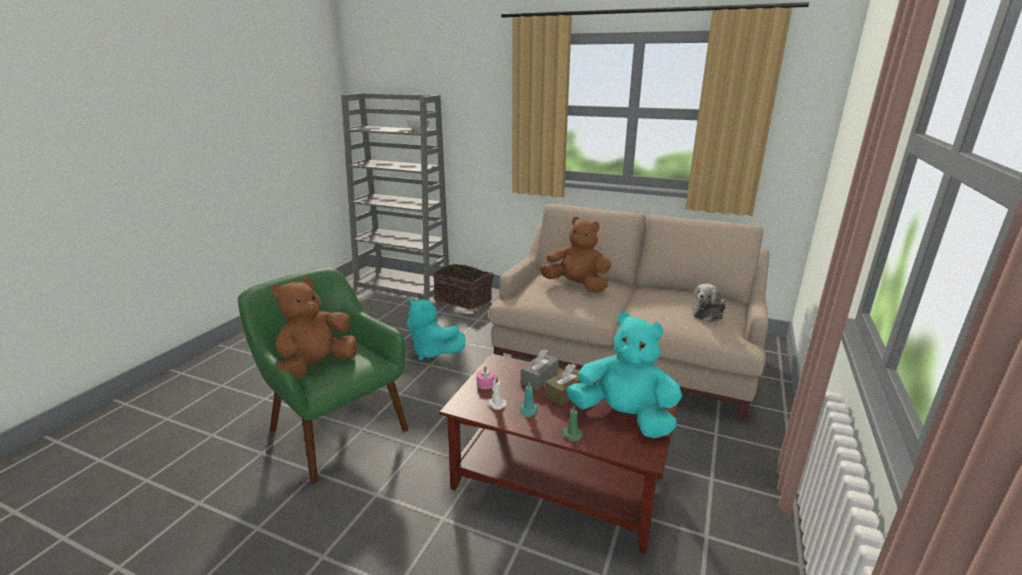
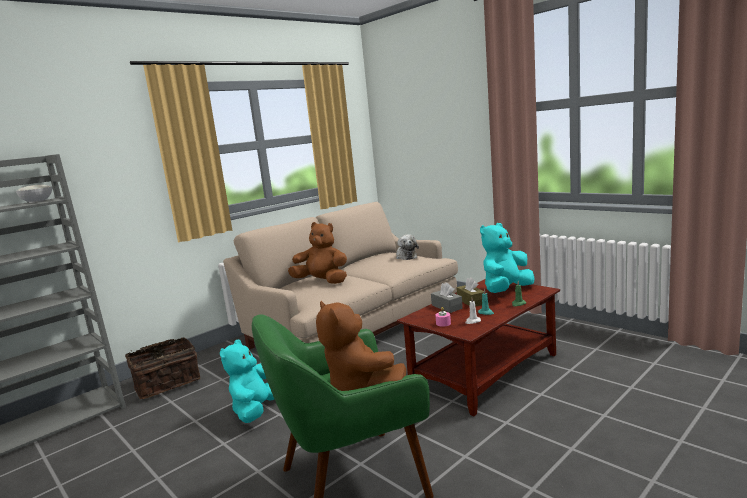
camera: 65 degrees left, 10 degrees down
turquoise plush toy [407,299,465,361] -> turquoise plush toy turned 135 degrees clockwise [220,339,274,423]
brown plush toy [540,217,611,293] -> brown plush toy turned 60 degrees clockwise [288,222,347,284]

